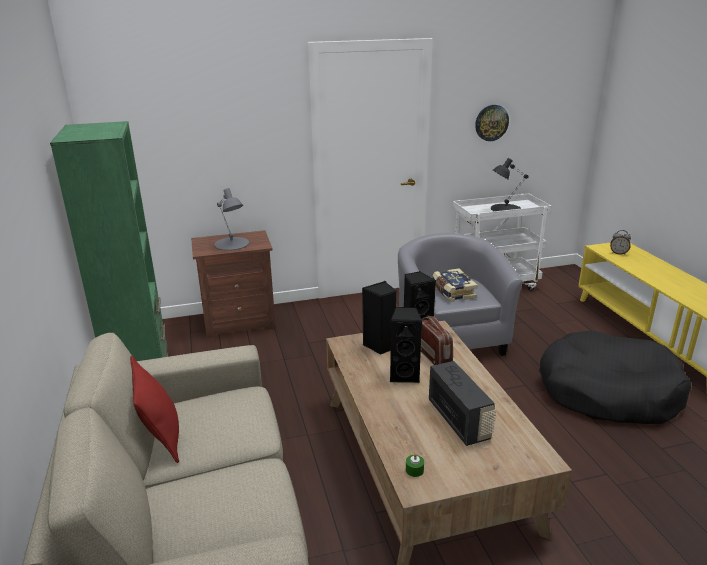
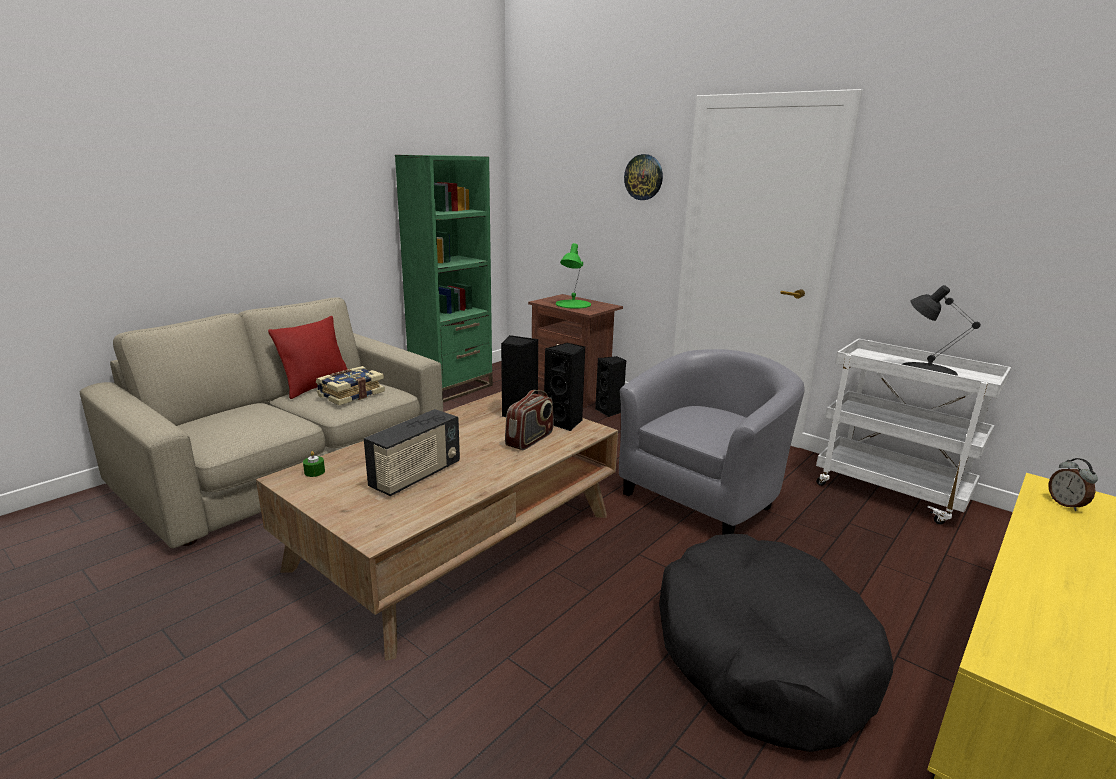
camera: 55 degrees right, 5 degrees down
grey table lamp [215,188,249,251] -> green table lamp [556,243,591,309]
black speaker [390,307,422,383] -> black speaker moved to [595,356,626,417]
book [432,268,478,302] -> book moved to [316,366,385,405]
wall clock [475,105,509,141] -> wall clock moved to [624,154,663,200]

